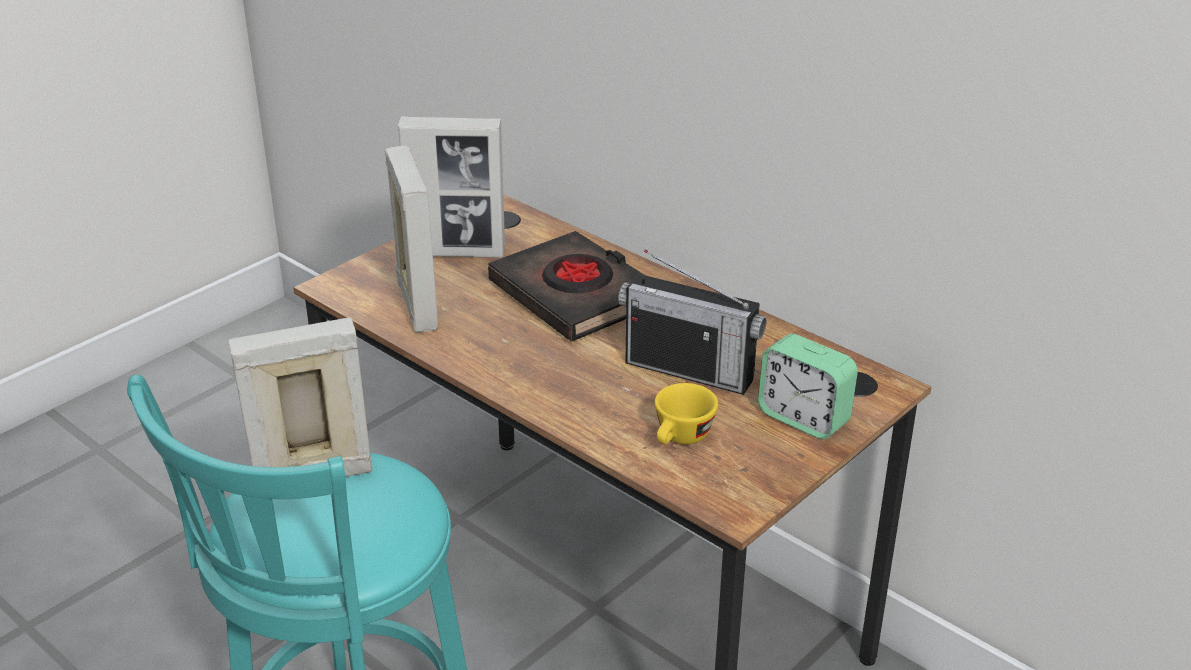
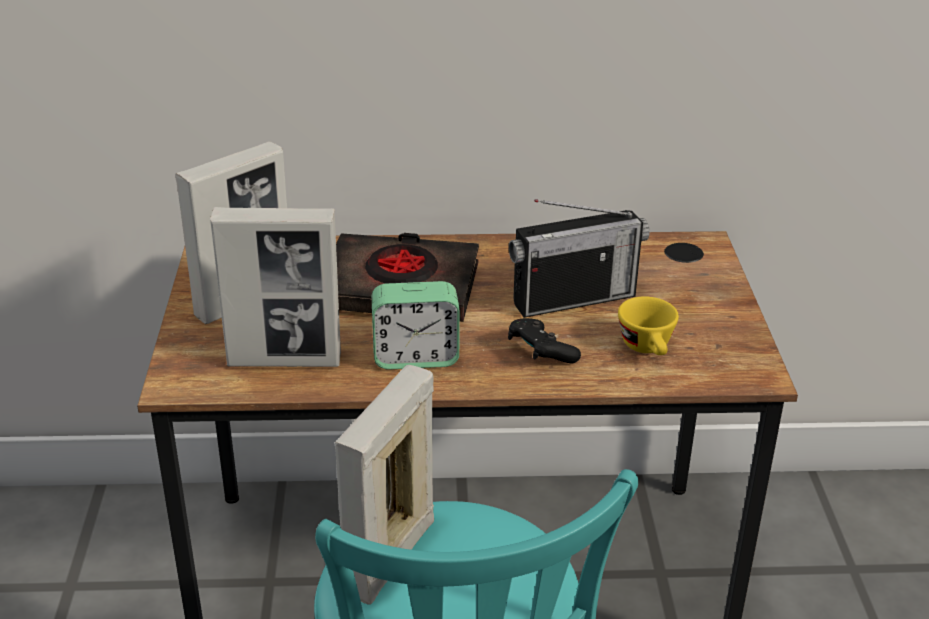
camera: 45 degrees left, 0 degrees up
picture frame [385,146,438,333] -> picture frame turned 150 degrees clockwise [210,207,341,367]
alarm clock [758,334,858,439] -> alarm clock moved to [372,281,460,370]
none -> black game controller [508,318,581,363]

